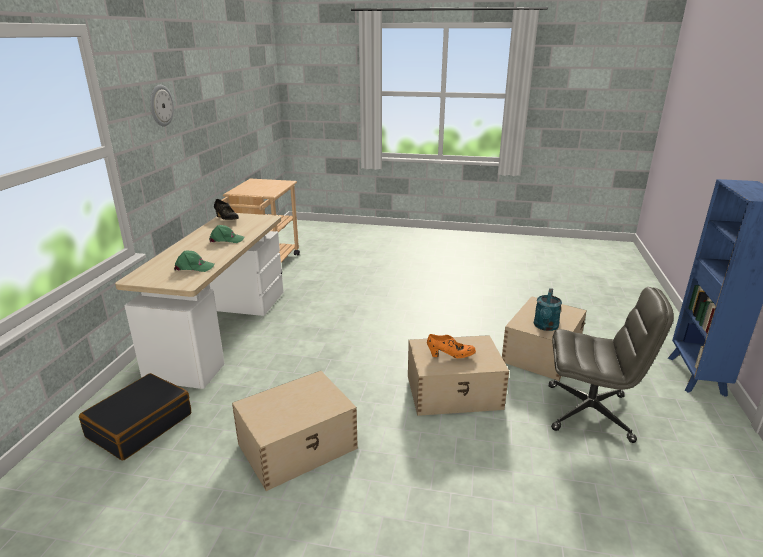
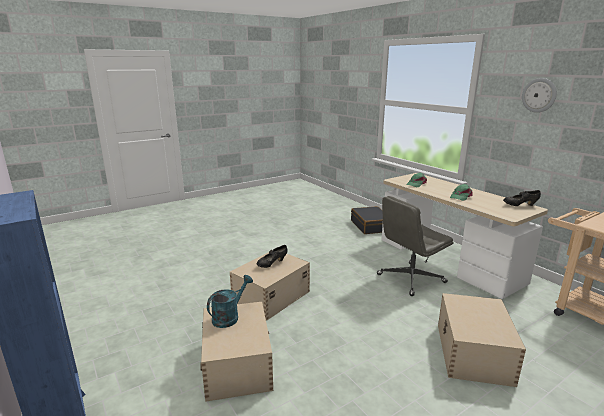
camera: 135 degrees right, 5 degrees down
beige storage box [232,371,358,491] -> beige storage box moved to [438,293,526,387]
orange shoe [427,334,476,358] -> black shoe [257,245,287,268]
turquoise watering can [534,288,562,331] -> turquoise watering can turned 60 degrees clockwise [207,275,253,328]
grey office chair [549,287,674,443] -> grey office chair moved to [377,196,453,296]

